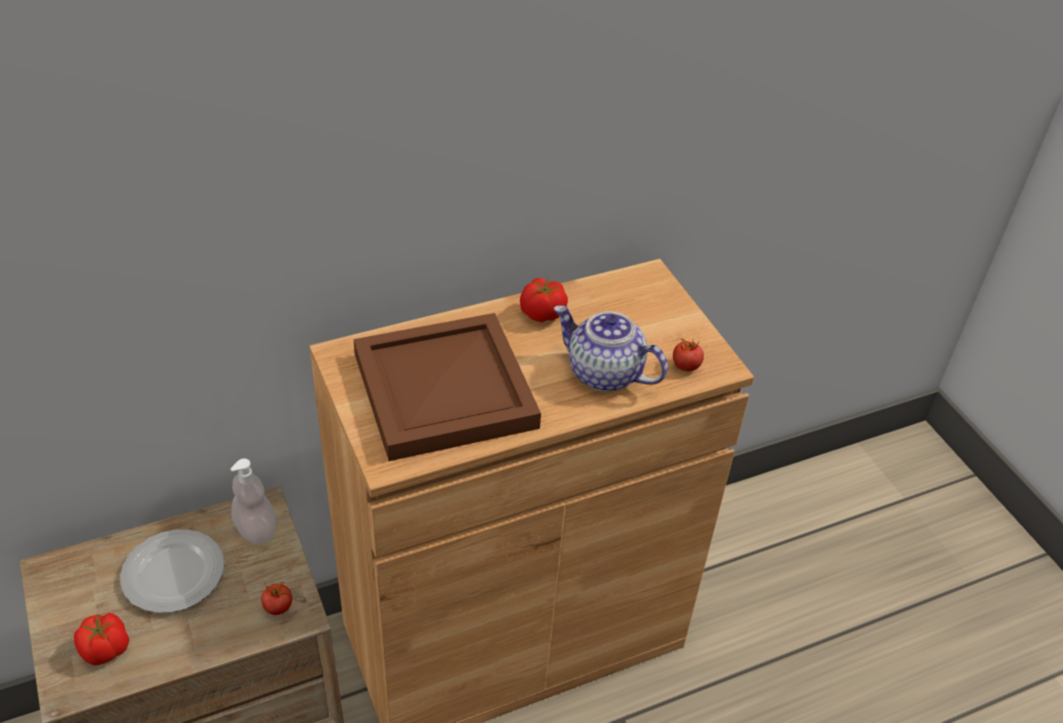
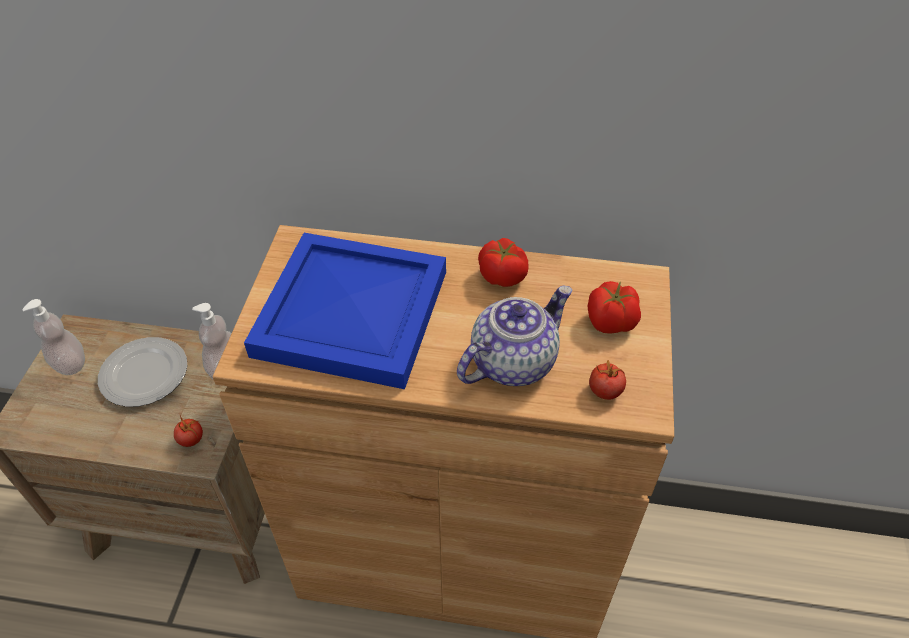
camera: 35 degrees right, 5 degrees up
tomato [74,613,129,665] -> tomato moved to [588,281,641,334]
brown tray [354,313,541,461] -> blue tray [244,233,446,389]
teapot [554,305,668,392] -> teapot turned 75 degrees clockwise [457,286,573,386]
none -> soap dispenser [23,299,85,375]

